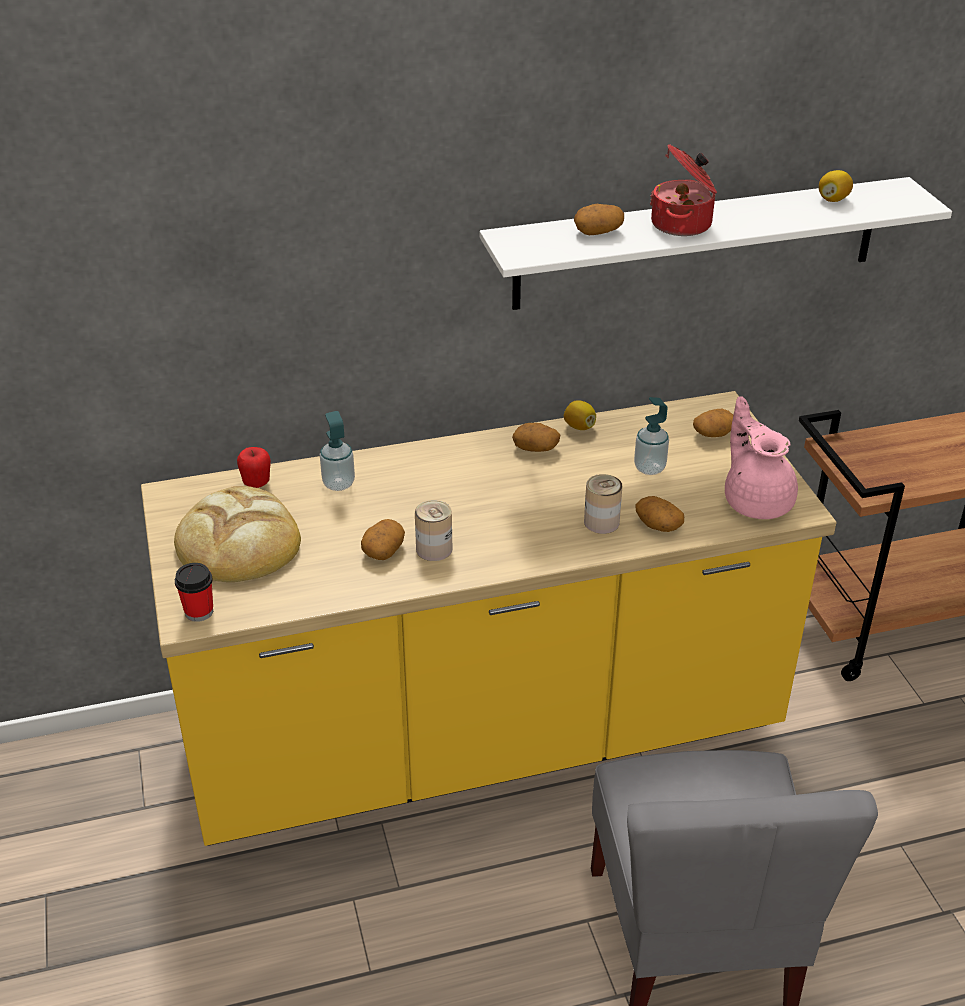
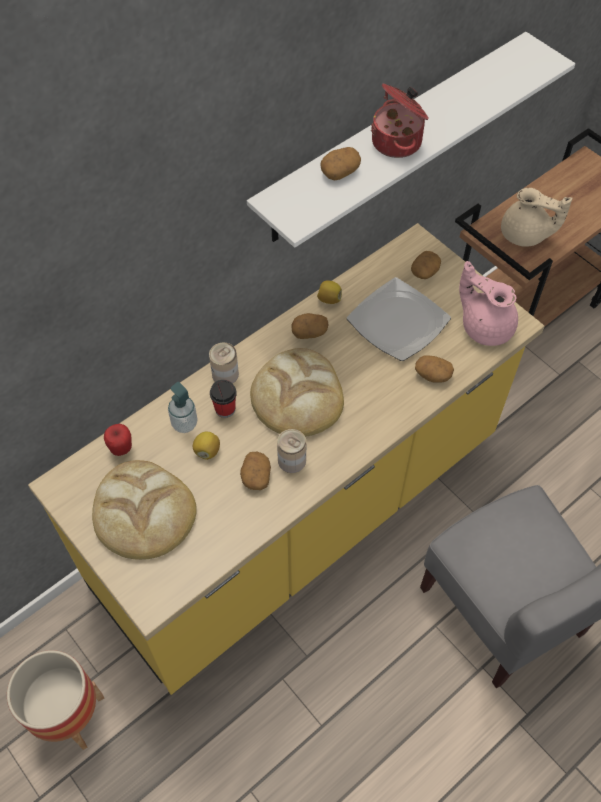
camera: 25 degrees left, 20 degrees up
cup [175,563,213,622] -> cup moved to [210,380,237,418]
can [584,474,622,534] -> can moved to [209,342,239,384]
soap dispenser [634,397,669,475] -> plate [347,277,451,361]
lemon [819,170,853,202] -> lemon moved to [193,432,220,460]
none -> planter [7,650,104,750]
none -> bread [250,348,344,437]
none -> beige teapot [501,188,572,247]

